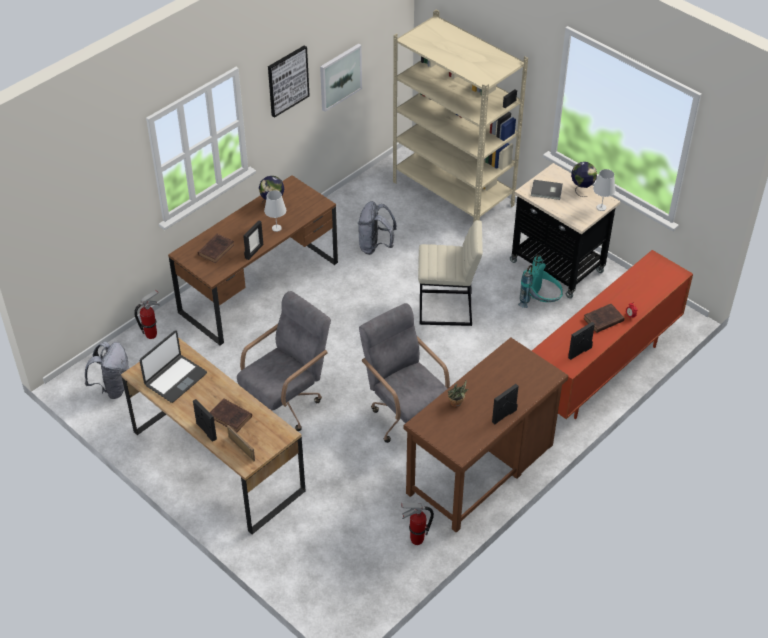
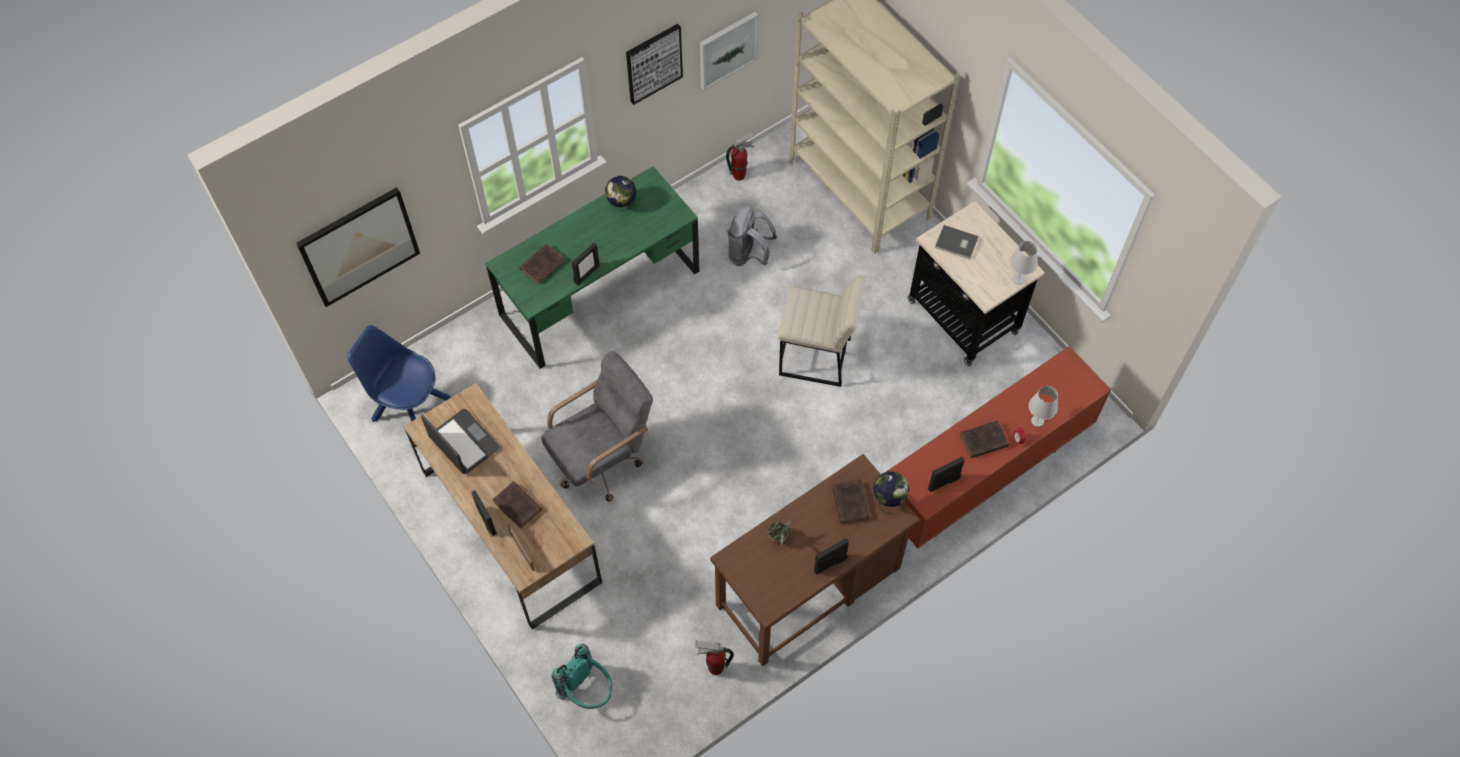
camera: 10 degrees right, 15 degrees up
grey backpack [85,341,129,399] -> blue chair [348,325,451,422]
fire extinguisher [134,290,160,339] -> fire extinguisher moved to [726,131,755,181]
laptop [140,330,207,403] -> laptop turned 90 degrees counterclockwise [421,409,500,474]
brown desk [168,175,338,346] -> green desk [485,166,700,369]
white table lamp [264,190,286,232] -> white table lamp moved to [1029,386,1058,427]
grey office chair [359,303,450,443] -> none
turquoise backpack [518,254,563,308] -> turquoise backpack moved to [552,644,612,709]
globe [571,162,597,197] -> globe moved to [873,471,909,514]
none -> picture [296,187,420,307]
none -> brown book [832,479,870,524]

